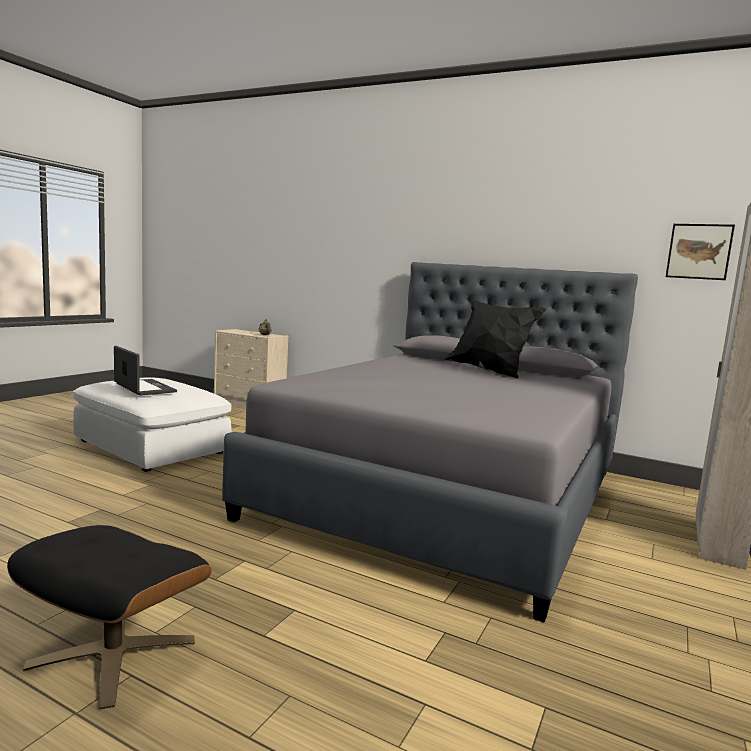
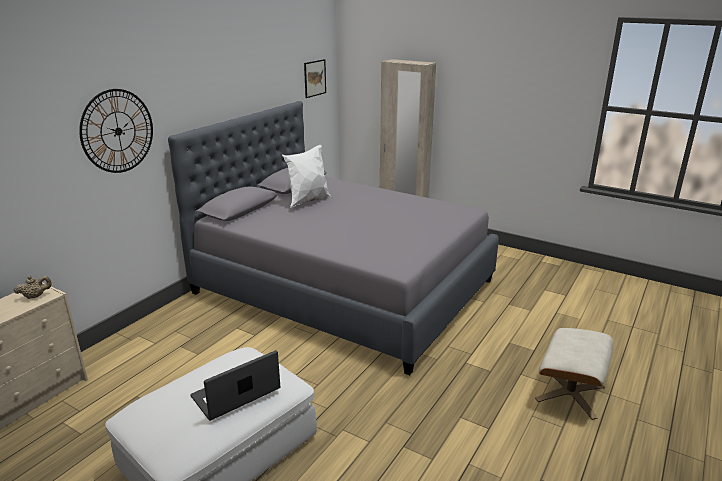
camera: 85 degrees left, 15 degrees up
black ottoman [7,525,212,710] -> beige ottoman [535,328,613,420]
black pillow [444,298,545,379] -> white pillow [282,145,331,208]
none -> wall clock [79,89,153,173]

